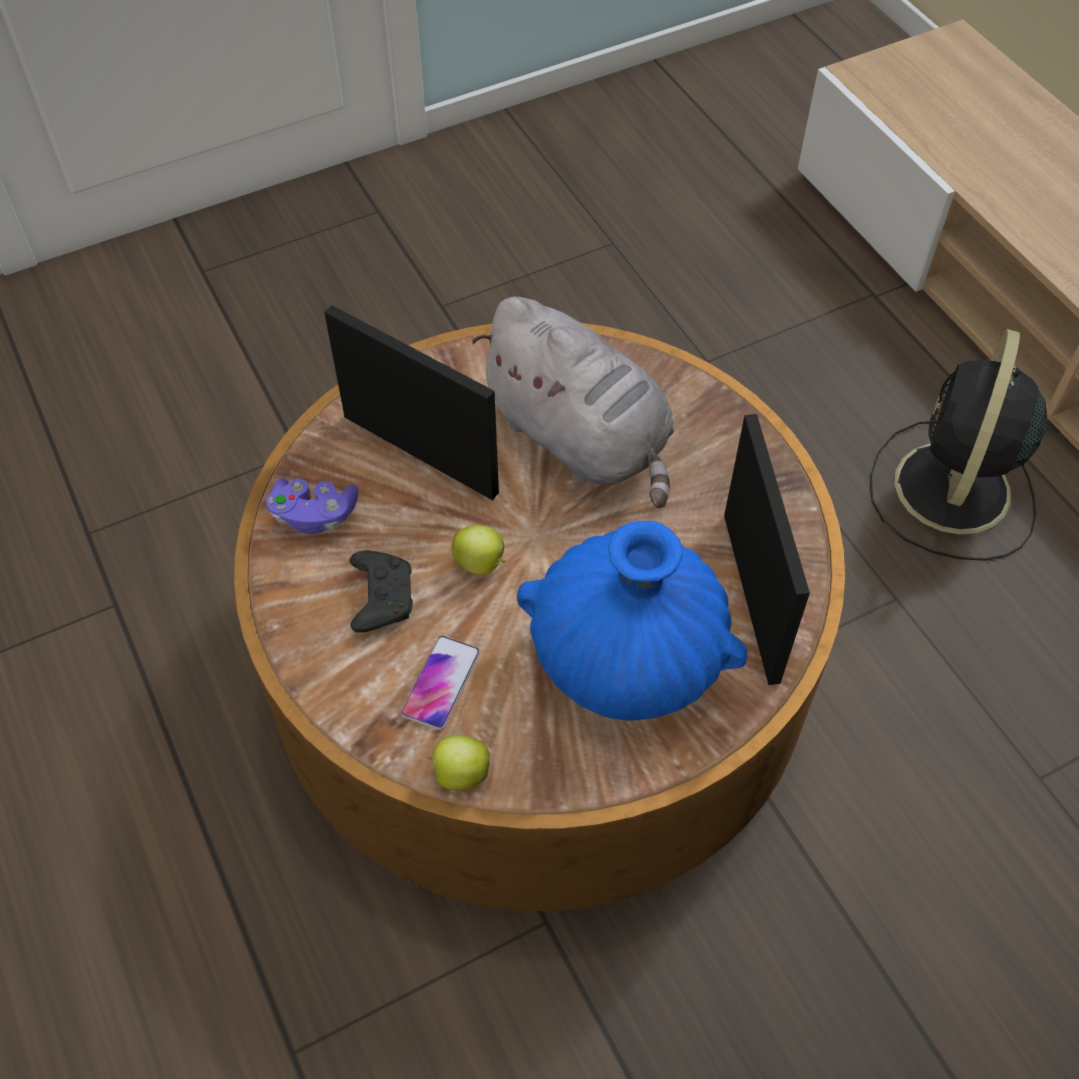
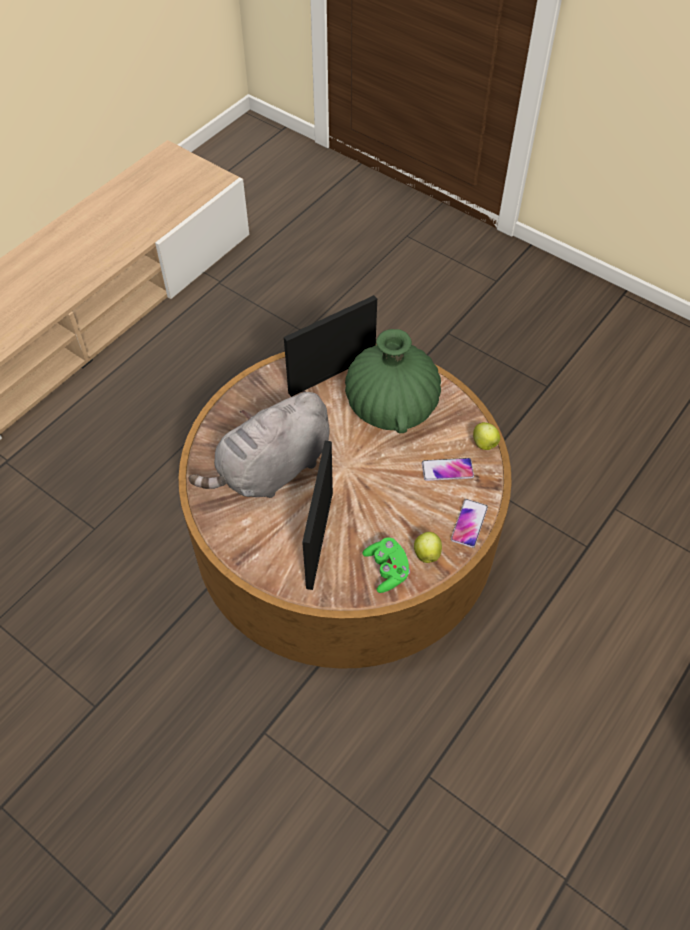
camera: 115 degrees left, 0 degrees up
purple game controller [266,478,358,534] -> green game controller [363,537,410,593]
black game controller [349,550,413,633] -> none
apple [451,525,505,575] -> apple moved to [414,532,442,563]
grey plush toy [472,296,674,508] -> grey plush toy turned 150 degrees counterclockwise [188,391,330,498]
blue vase [517,521,747,721] -> green vase [345,329,441,433]
black fan [870,329,1047,561] -> none
none -> phone [451,499,488,548]

